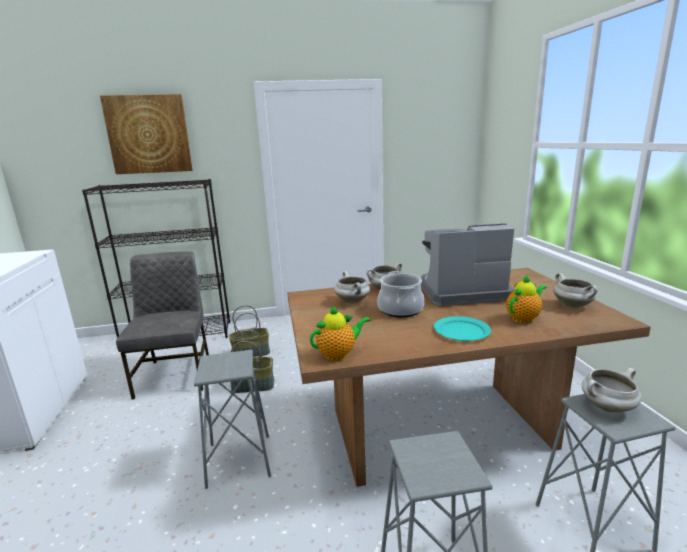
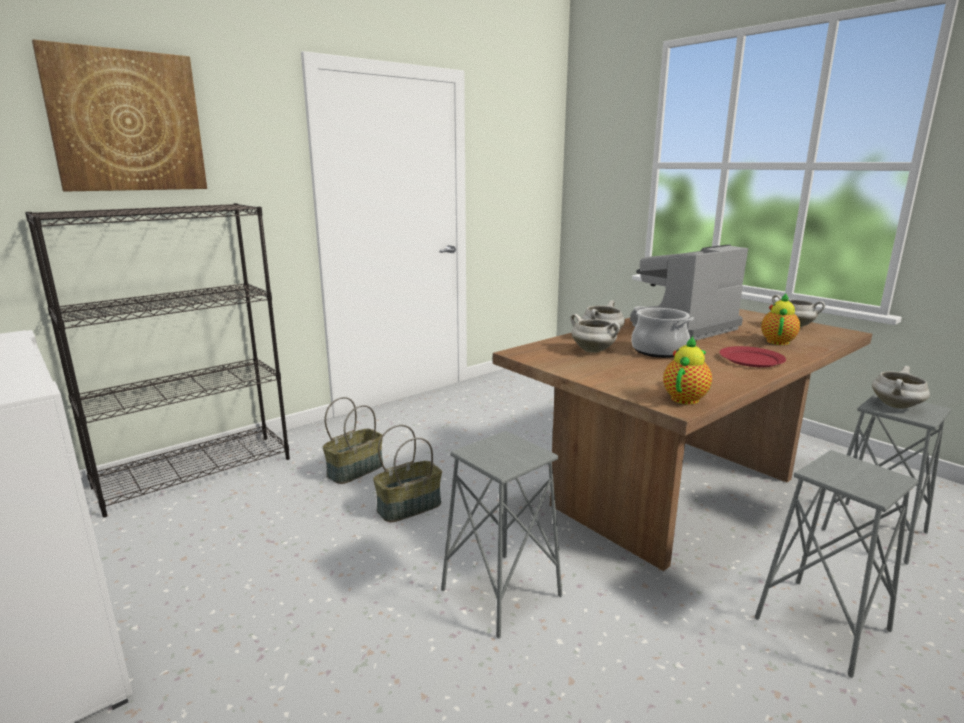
camera: 30 degrees left, 0 degrees up
grey chair [116,251,209,400] -> none
turquoise plate [434,316,491,341] -> red plate [719,346,786,367]

